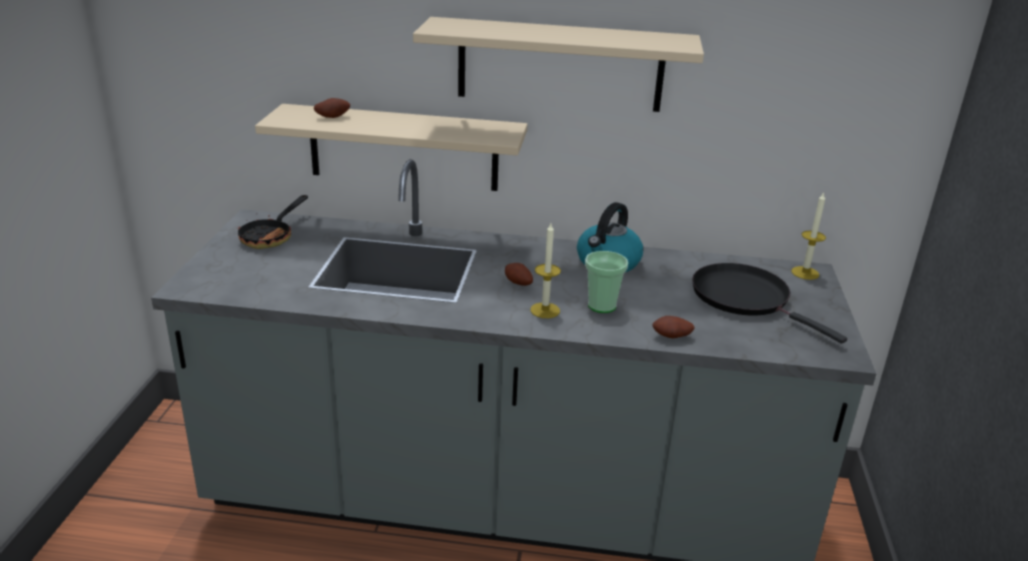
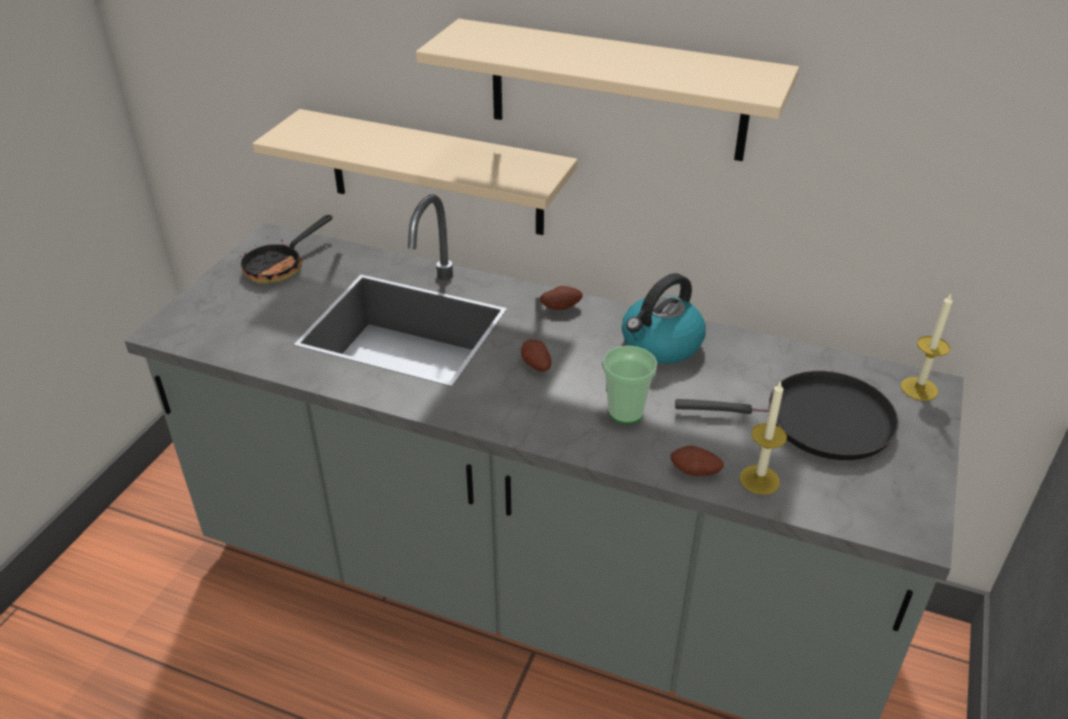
camera: 15 degrees right, 10 degrees up
potato [314,98,350,118] -> potato moved to [540,286,583,310]
candle [530,223,561,318] -> candle moved to [740,380,787,495]
black frying pan [692,263,847,344] -> black frying pan turned 120 degrees clockwise [675,371,899,460]

